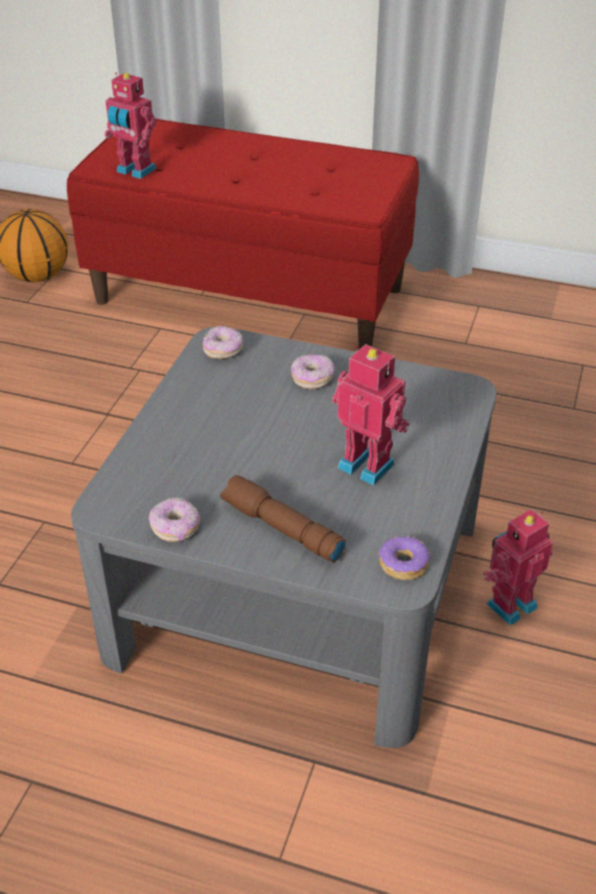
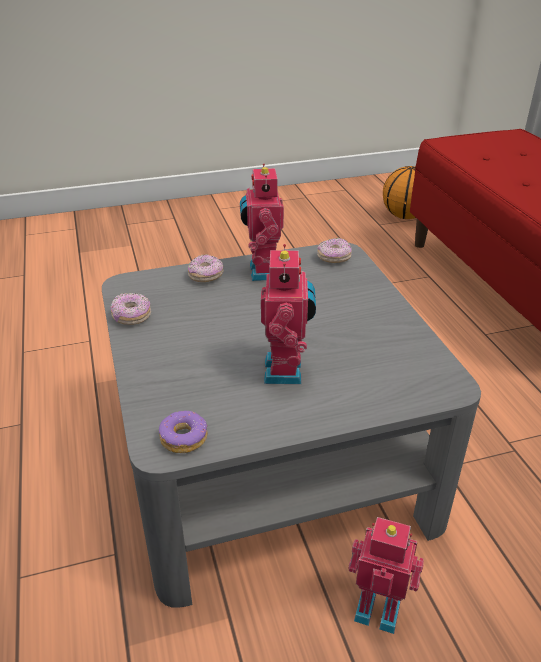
camera: 55 degrees right, 5 degrees down
toy robot [105,72,157,179] -> toy robot moved to [240,164,284,281]
brown flashlight [220,475,346,563] -> none
donut [291,354,335,389] -> donut moved to [188,255,224,282]

